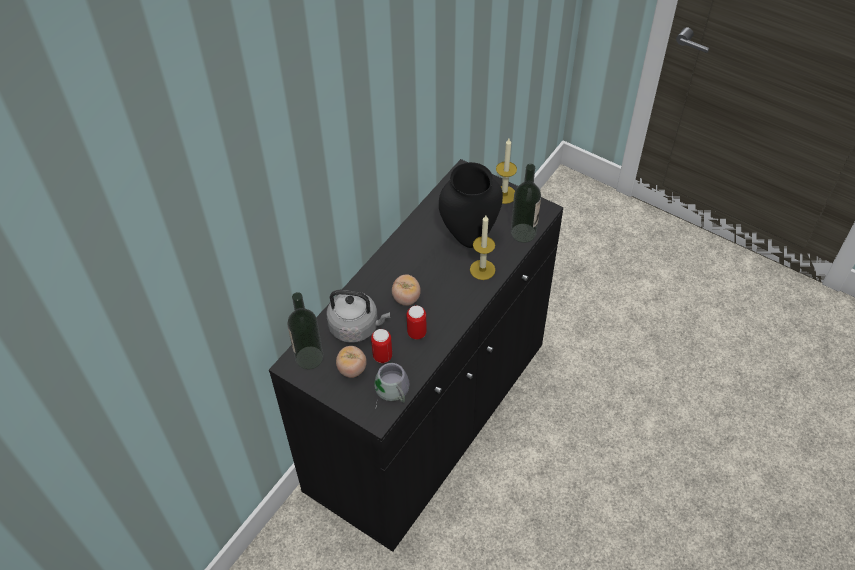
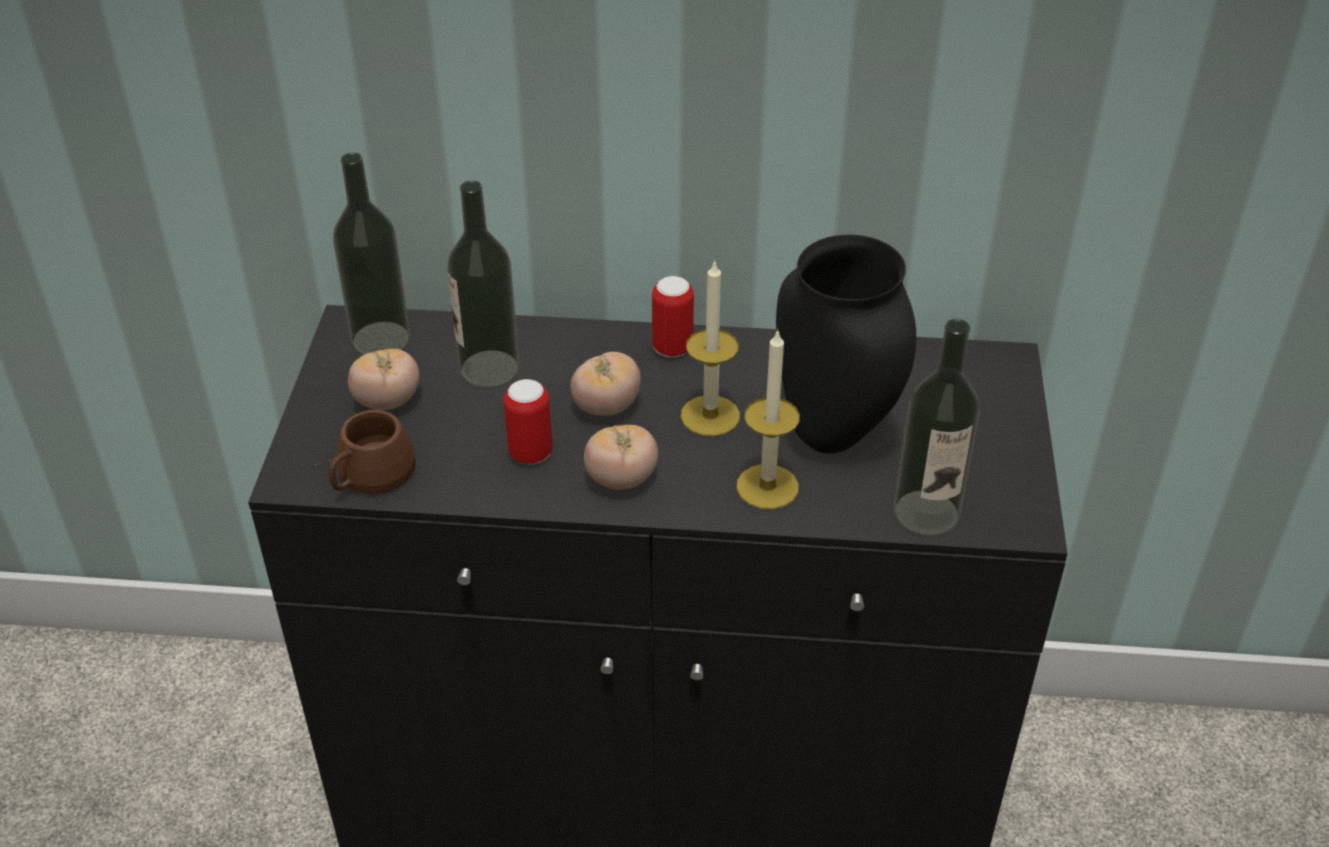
camera: 60 degrees right, 10 degrees down
grey kettle [326,290,390,343] -> bottle [447,181,520,388]
can [371,329,392,363] -> can moved to [652,276,694,357]
grey mug [374,363,409,406] -> brown mug [312,410,416,494]
candle [496,139,517,204] -> candle moved to [681,259,740,437]
none -> tomato [584,425,658,490]

